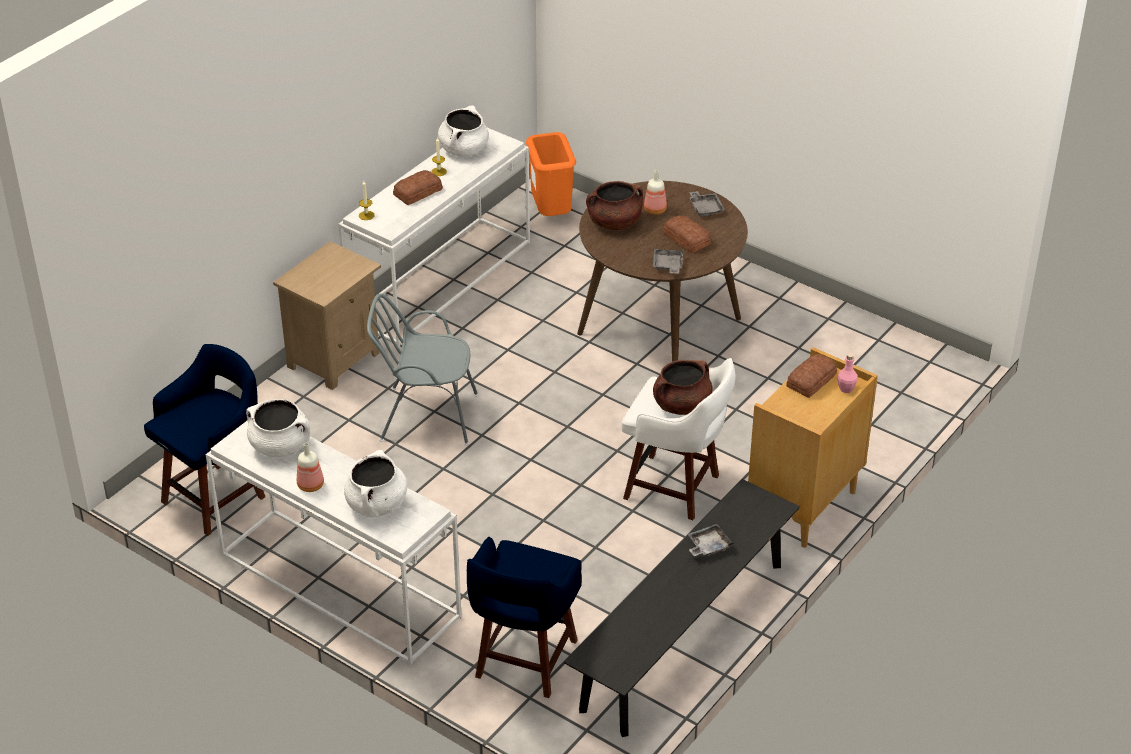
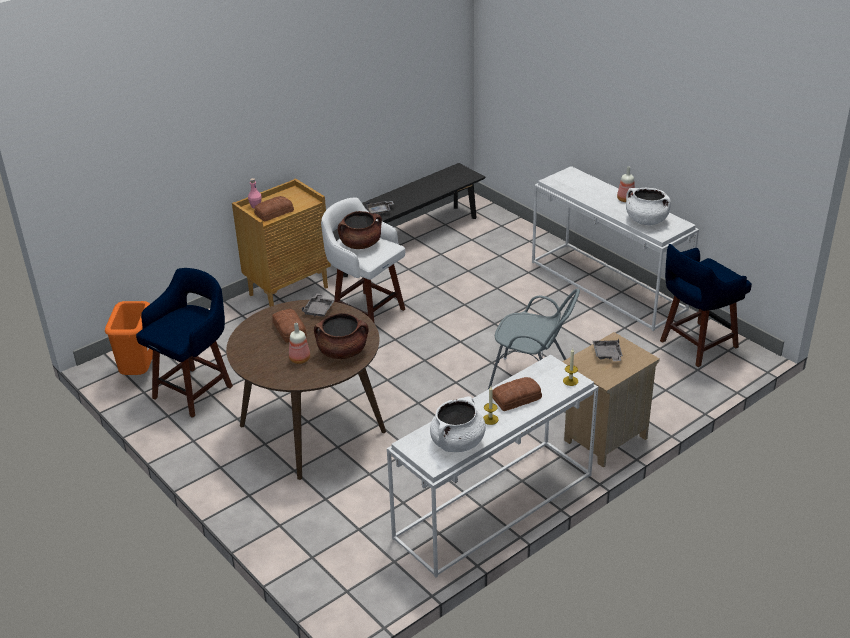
camera: 165 degrees left, 5 degrees down
white cooking pot [344,450,407,517] -> none
blue stool [467,537,582,698] -> blue stool moved to [136,268,233,418]
orange trash can [526,132,576,216] -> orange trash can moved to [105,301,153,375]
grey tray [689,191,725,217] -> grey tray moved to [593,338,623,361]

